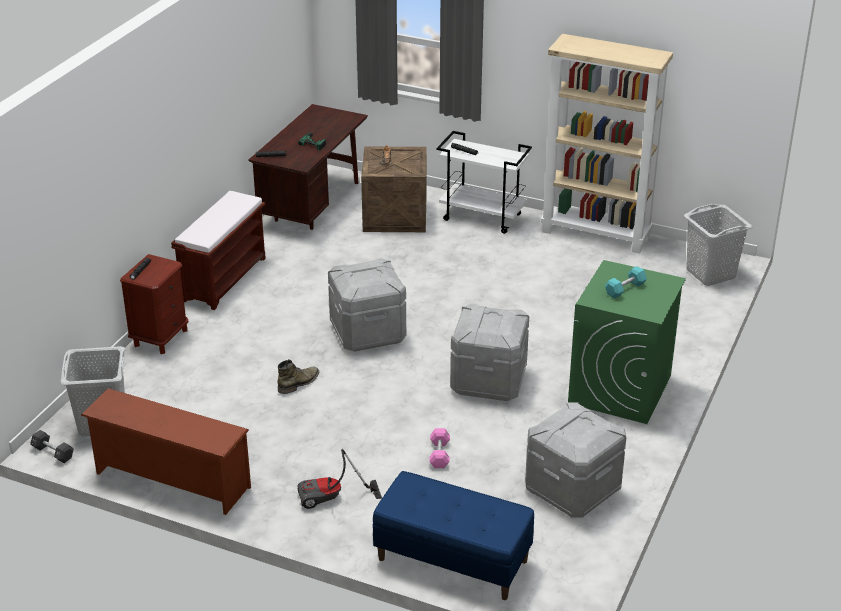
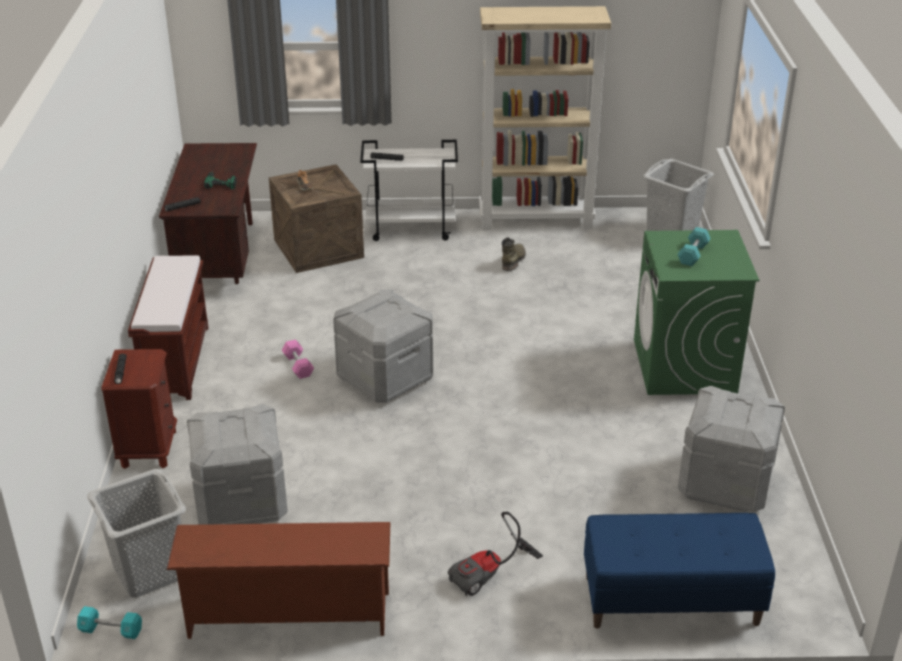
camera: 25 degrees left, 0 degrees up
black dumbbell [30,430,74,463] -> turquoise dumbbell [77,606,142,639]
green boot [277,359,319,394] -> green boot moved to [502,237,526,271]
pink dumbbell [429,428,450,468] -> pink dumbbell moved to [282,339,314,379]
grey storage box [450,304,529,401] -> grey storage box moved to [187,404,288,525]

